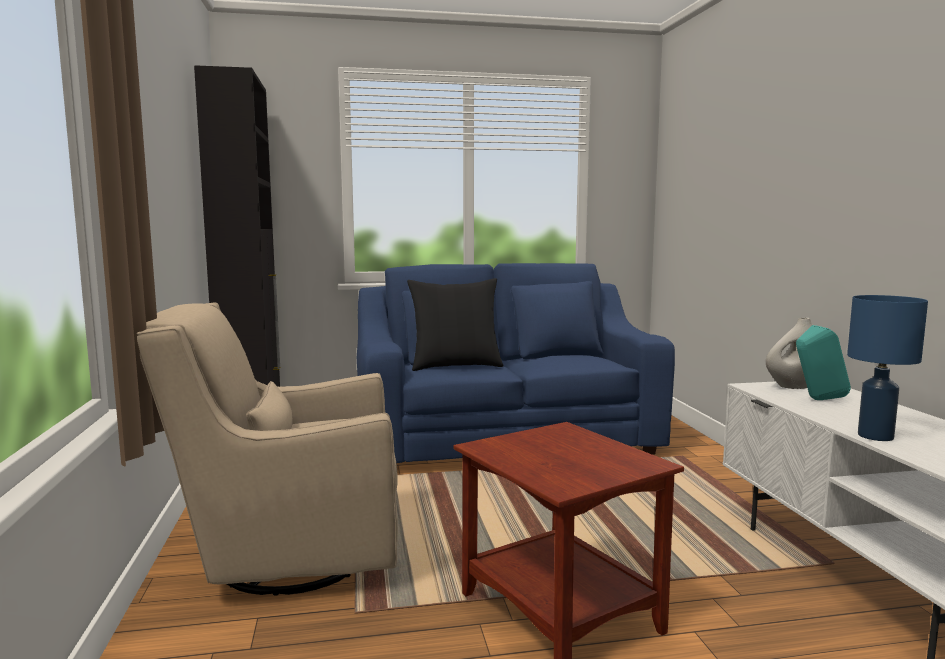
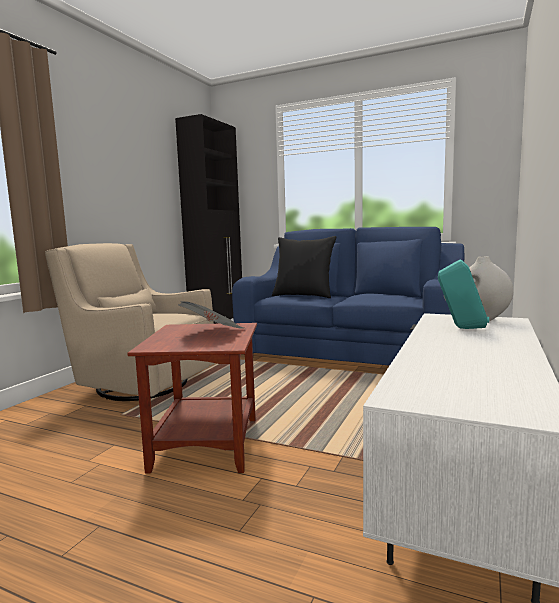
camera: 35 degrees right, 0 degrees up
blue table lamp [847,295,928,441] -> none
none -> newspaper [178,301,244,329]

